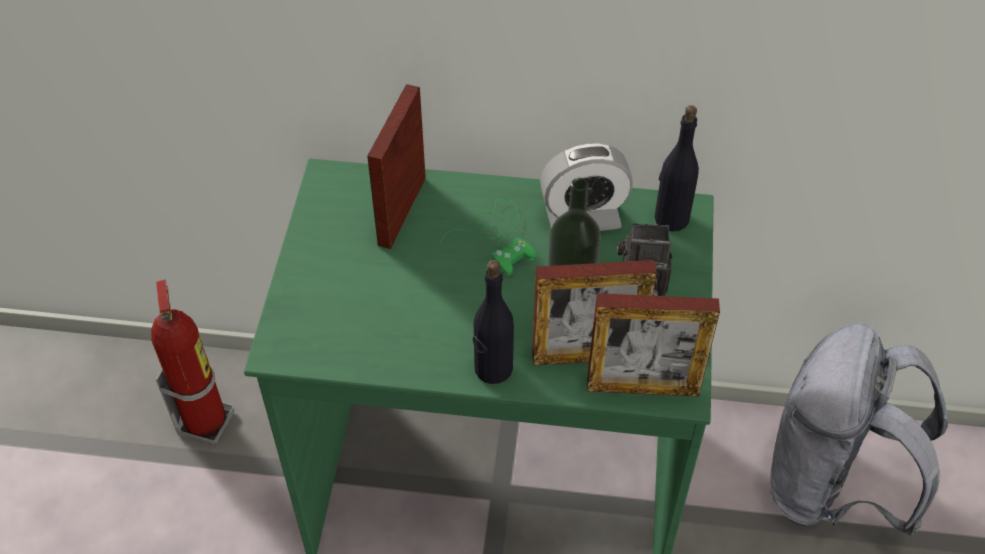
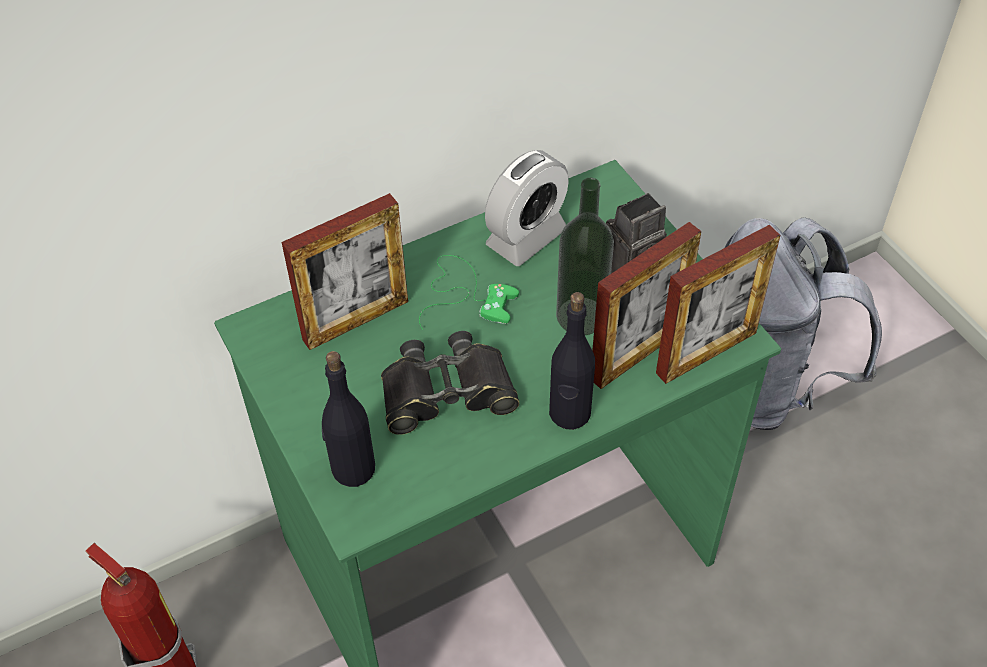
camera: 35 degrees left, 0 degrees up
picture frame [367,84,426,249] -> picture frame turned 105 degrees counterclockwise [281,193,408,350]
black bottle [654,105,699,232] -> black bottle moved to [322,351,375,487]
none -> black binoculars [381,331,519,435]

